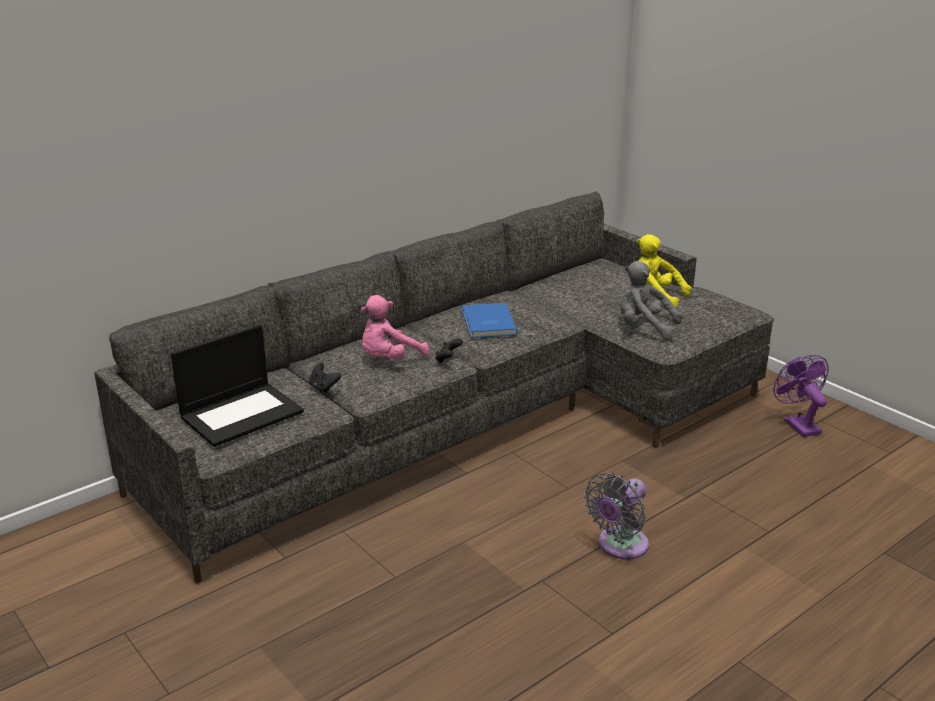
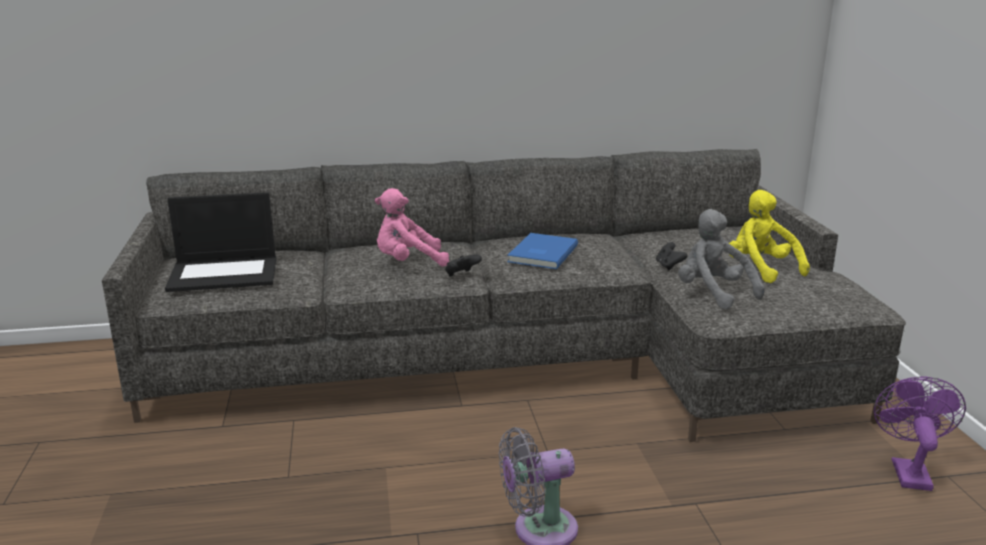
camera: 30 degrees right, 5 degrees down
black game controller [309,363,341,393] -> black game controller moved to [656,242,687,271]

